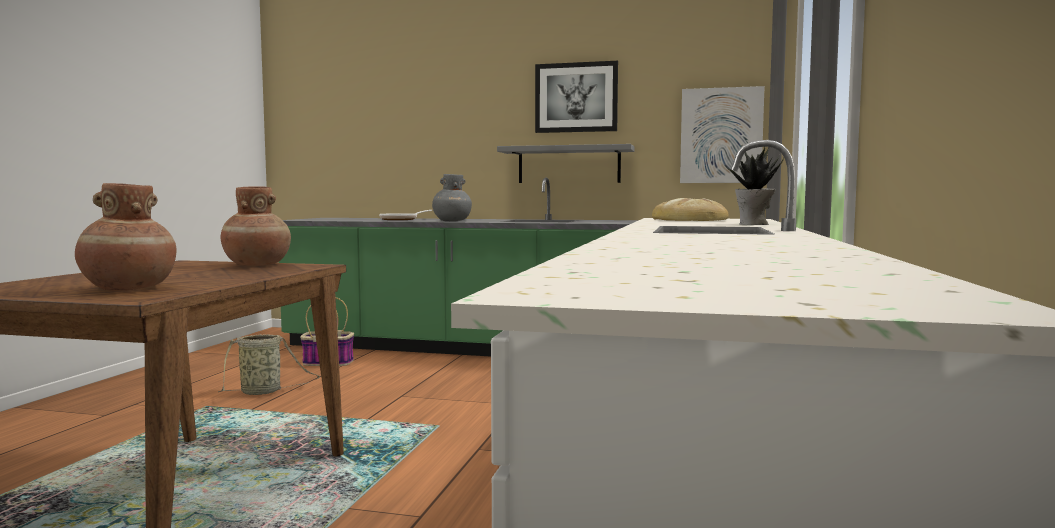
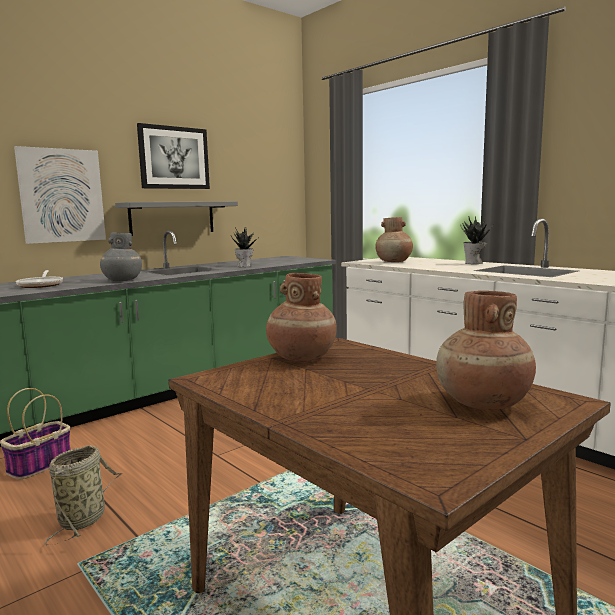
camera: 55 degrees left, 5 degrees up
bread [652,198,729,221] -> brown vase [375,217,413,262]
picture [680,86,765,183] -> picture moved to [14,146,106,244]
none -> potted plant [231,228,258,267]

